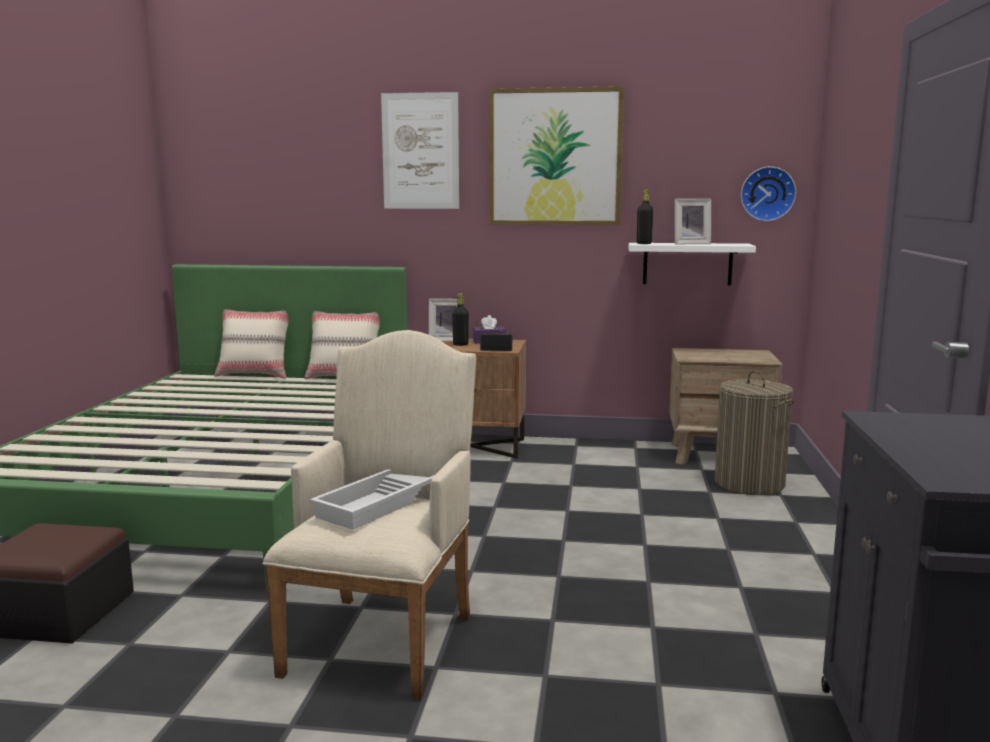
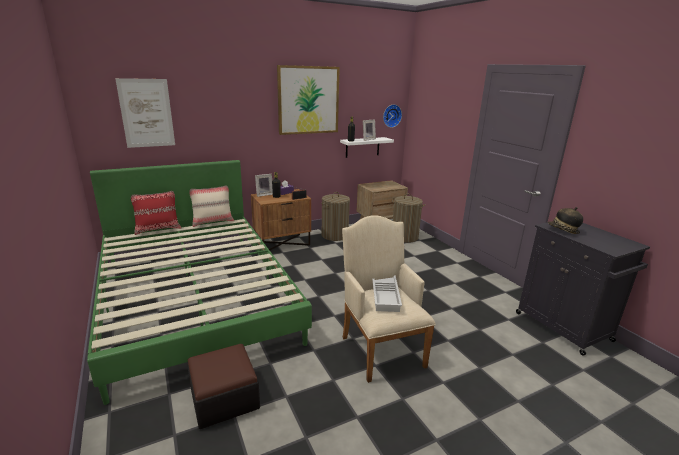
camera: 35 degrees left, 10 degrees up
beige pillow [215,309,289,378] -> red pillow [131,191,181,235]
picture [381,92,459,209] -> picture moved to [115,78,175,148]
none -> laundry basket [321,192,350,241]
none -> hat [548,207,583,234]

